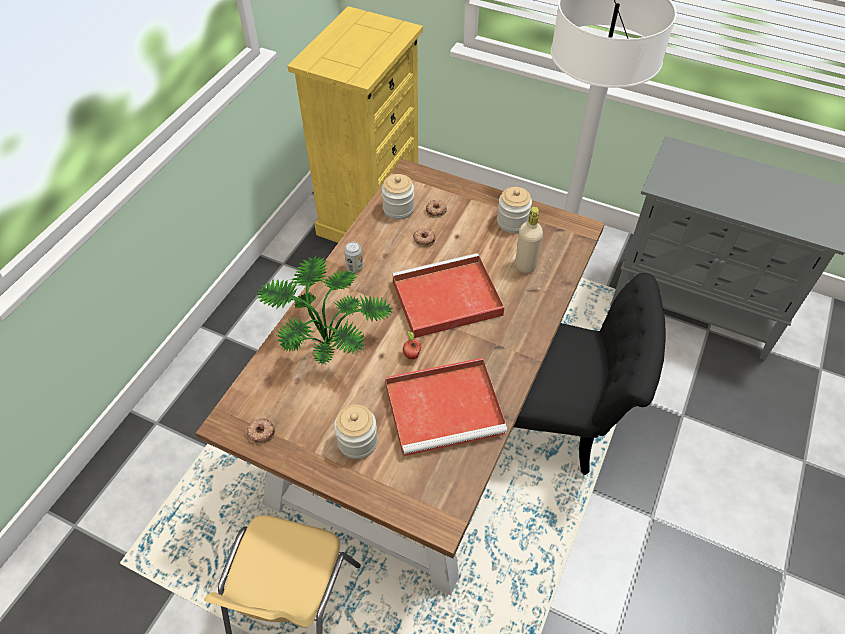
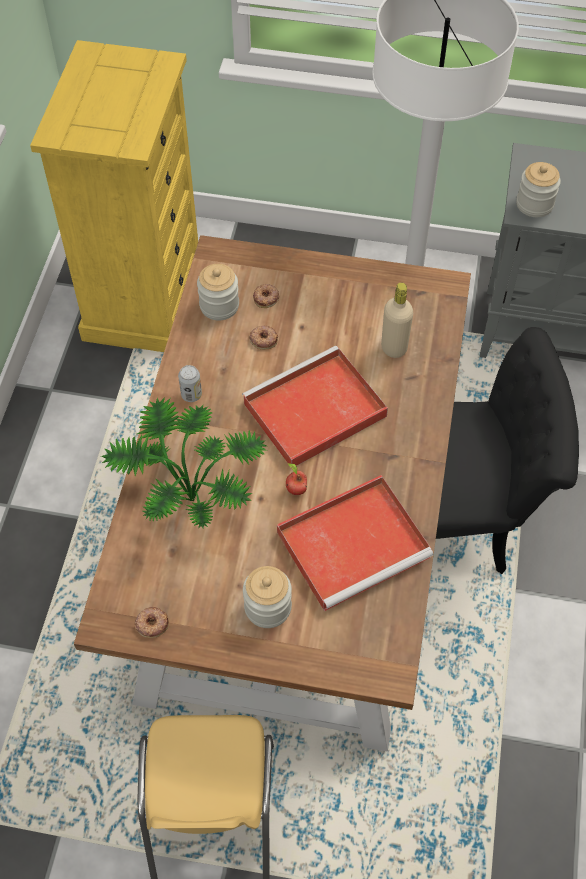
camera: 15 degrees left, 5 degrees up
jar [497,187,532,233] -> jar moved to [516,162,561,217]

